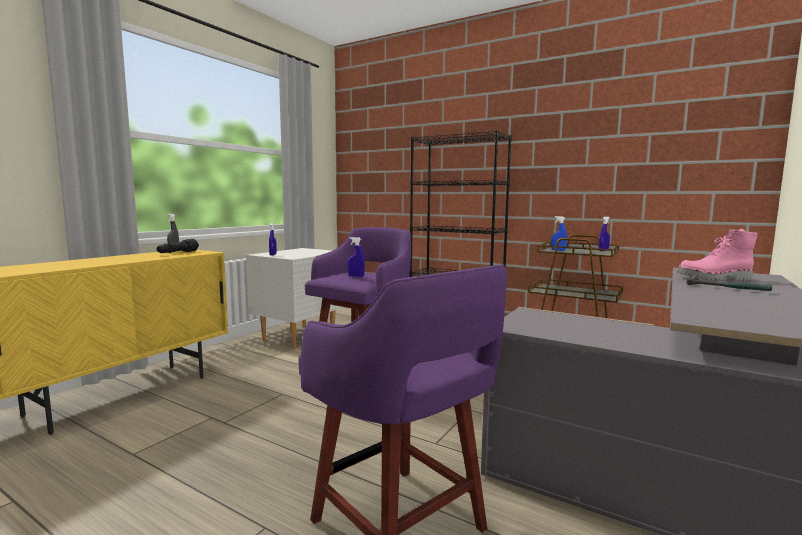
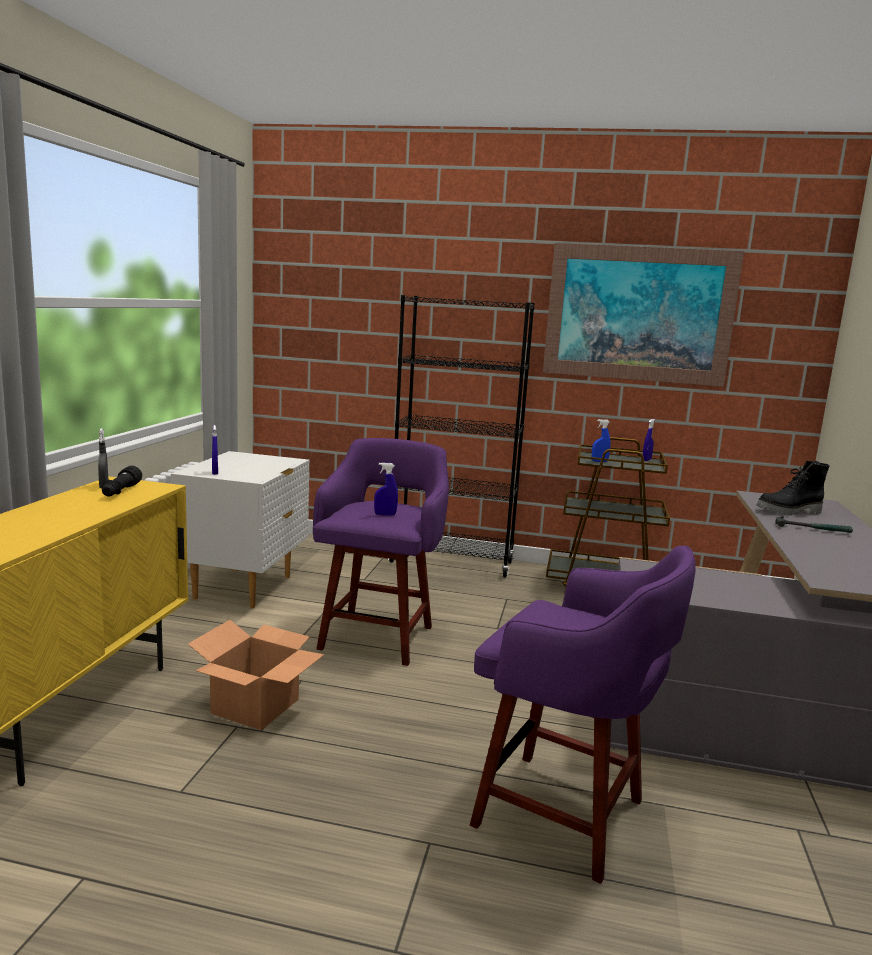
camera: 20 degrees left, 5 degrees up
pink boot [677,229,758,281] -> black boot [756,461,830,515]
none -> cardboard box [188,620,324,730]
none -> picture [543,243,744,387]

